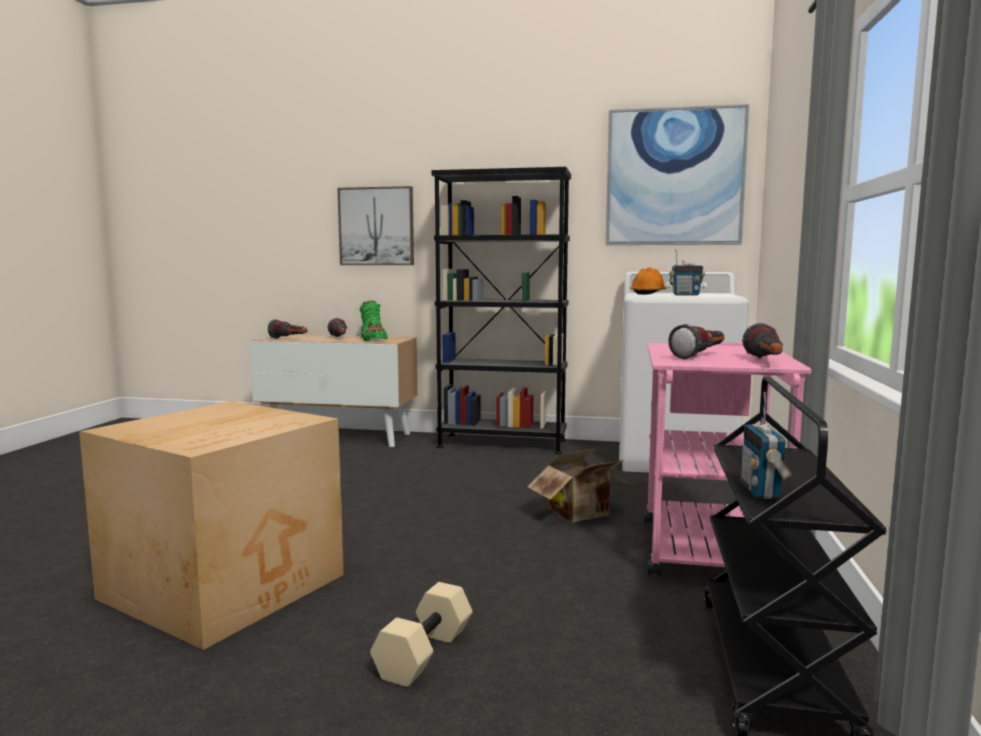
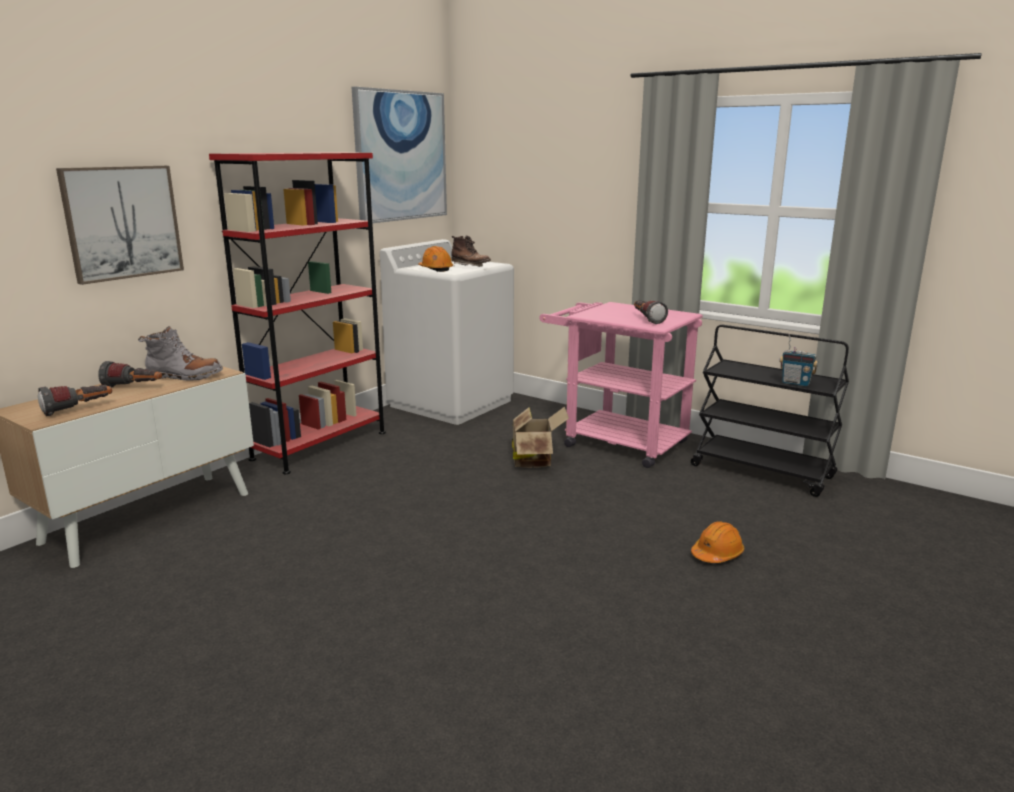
camera: 65 degrees left, 10 degrees up
cardboard box [79,401,344,650] -> none
green boot [360,300,388,342] -> grey boot [138,326,223,381]
beige dumbbell [370,582,472,687] -> orange hard hat [691,521,744,563]
black bookcase [432,167,571,454] -> red bookcase [209,152,386,474]
radio [670,249,705,295] -> brown boot [451,236,491,267]
flashlight [742,323,783,358] -> none

